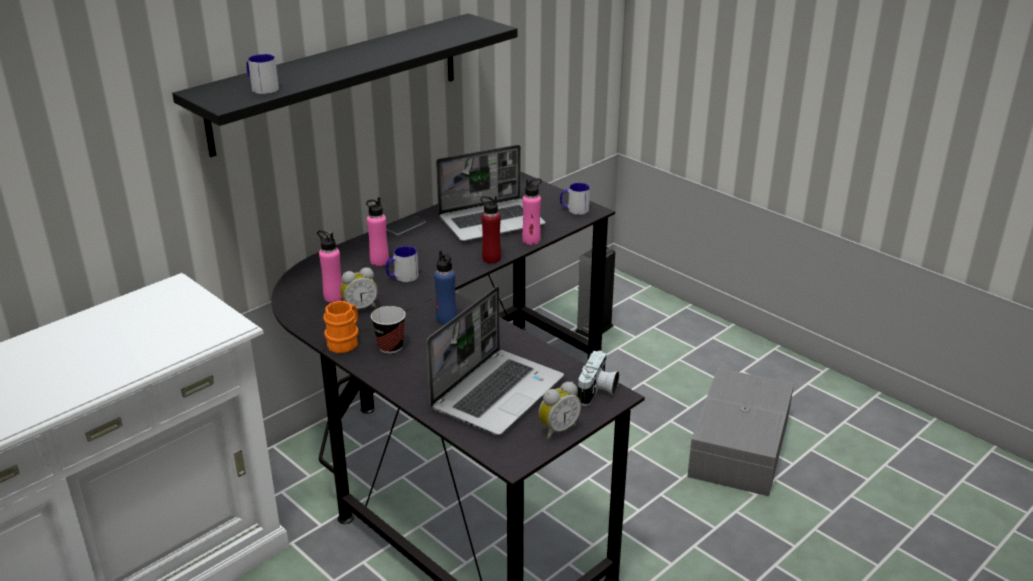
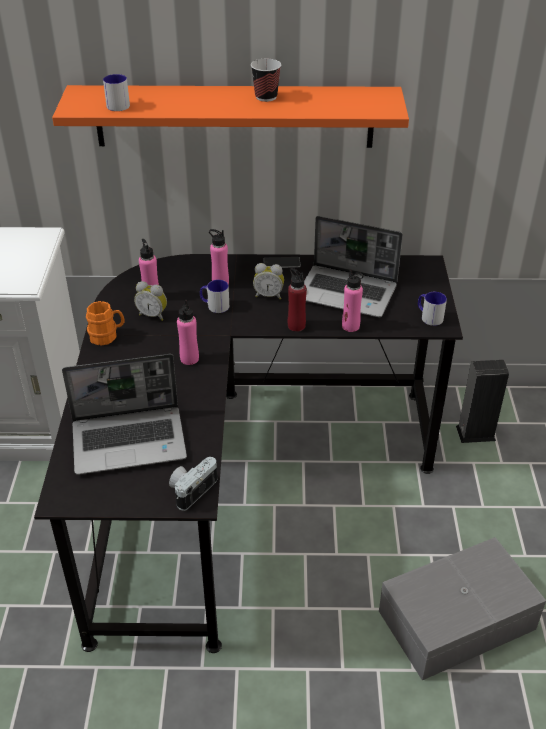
camera: 45 degrees right, 10 degrees up
black shelf [172,13,518,157] -> orange shelf [52,85,409,148]
cup [371,306,406,354] -> cup moved to [251,59,281,102]
blue bottle [434,251,457,325] -> pink bottle [177,300,199,365]
alarm clock [539,382,581,439] -> alarm clock moved to [253,263,284,299]
camera [578,351,619,406] -> camera turned 150 degrees clockwise [169,457,217,511]

